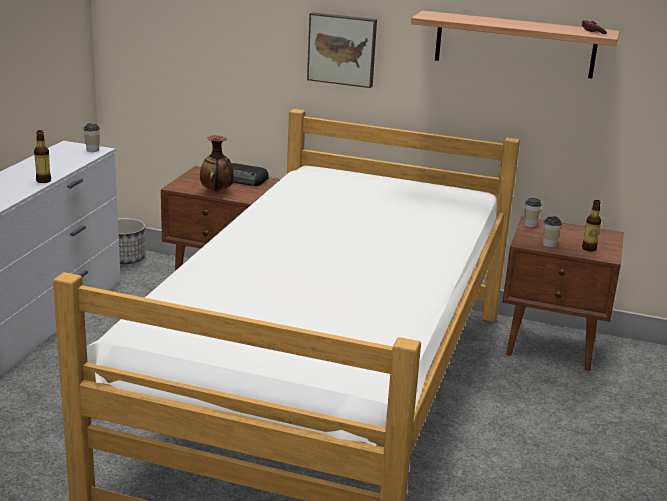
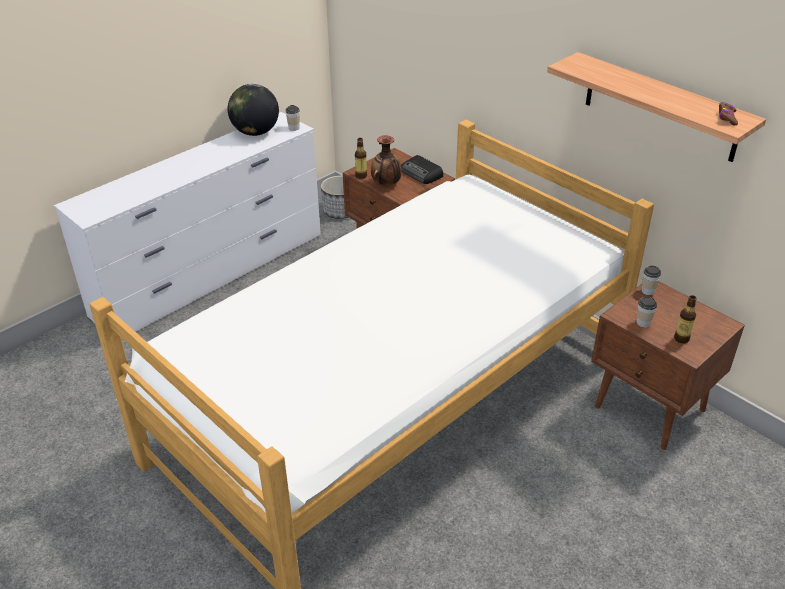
camera: 30 degrees right, 15 degrees up
bottle [34,130,51,183] -> bottle moved to [355,138,367,179]
picture [307,12,377,88] -> none
none -> globe [228,84,279,136]

